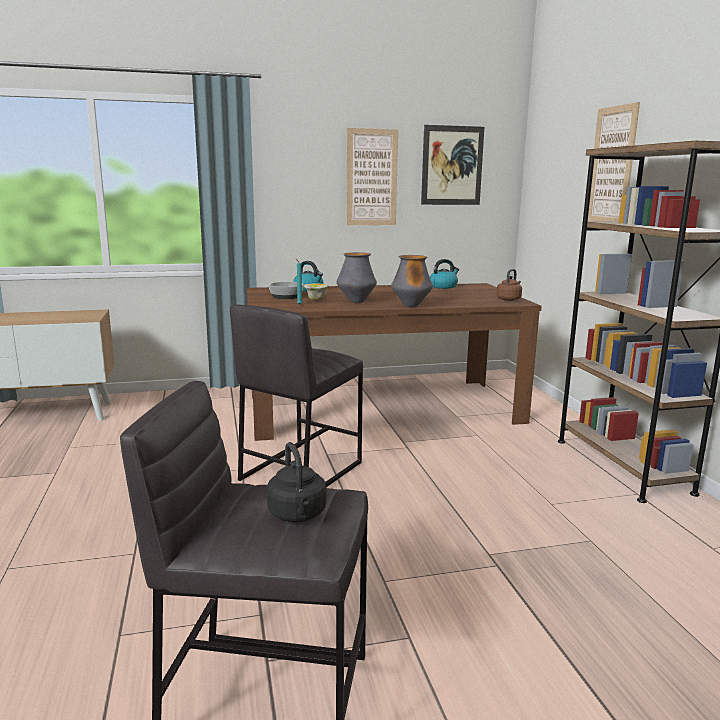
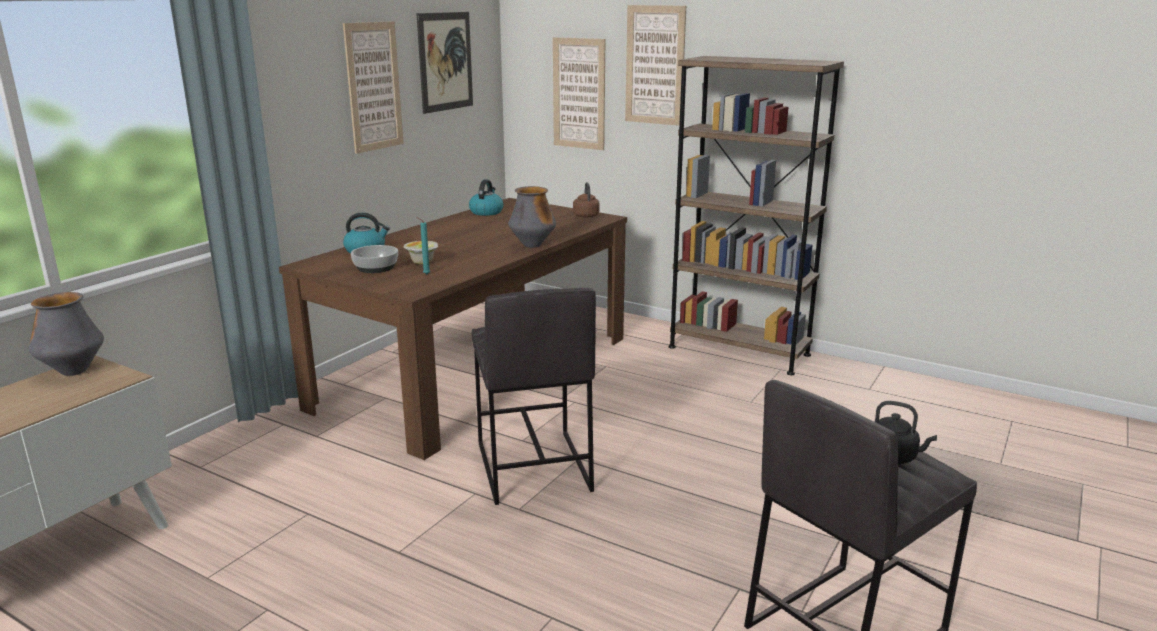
camera: 45 degrees left, 5 degrees up
vase [337,252,377,303] -> vase moved to [28,292,104,376]
none -> picture [553,37,605,150]

